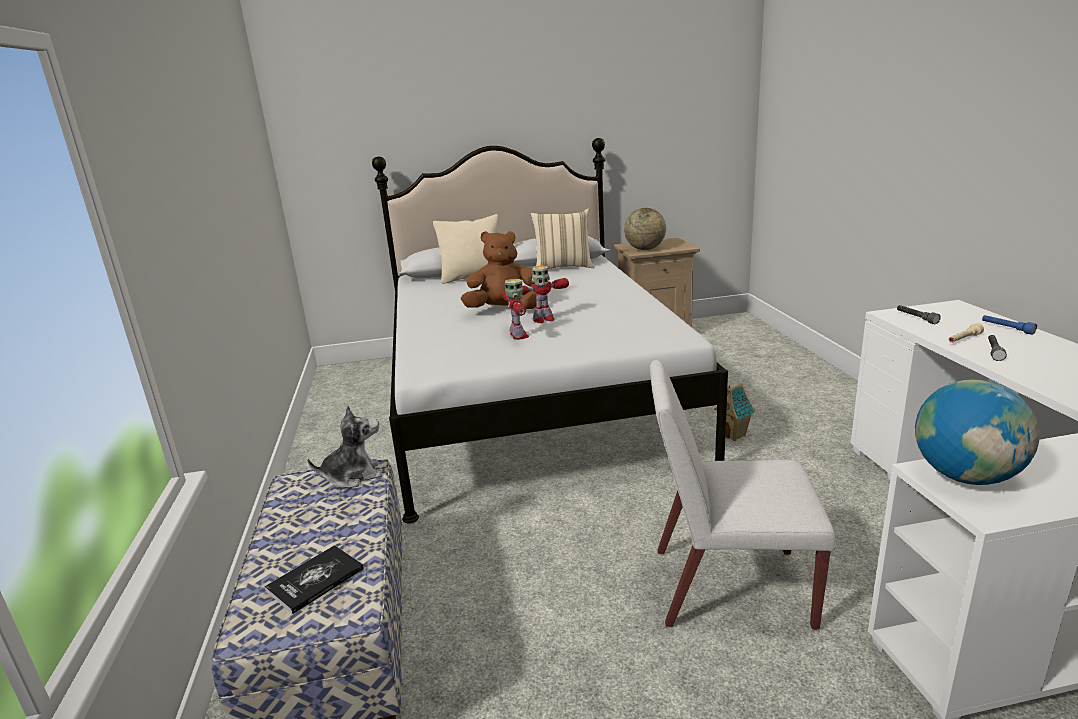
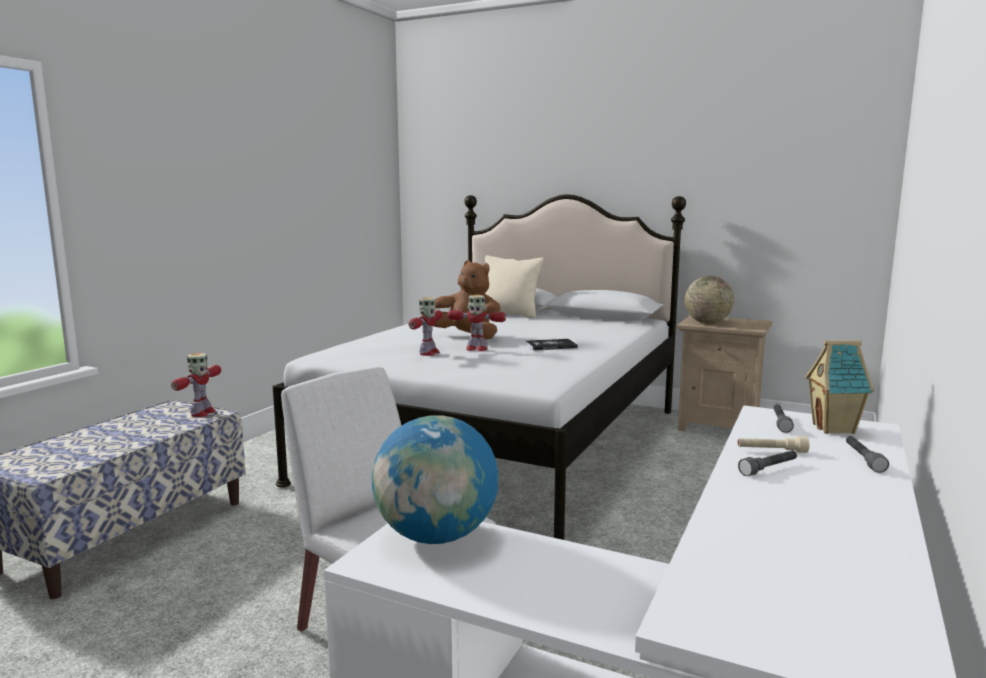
camera: 35 degrees right, 10 degrees down
book [264,545,364,614] -> book moved to [525,339,578,350]
plush toy [307,405,382,488] -> toy robot [171,353,221,417]
beige pillow [531,208,594,269] -> none
toy house [713,383,755,441] -> toy house moved to [805,340,874,434]
blue flashlight [982,315,1037,335] -> grey flashlight [846,436,889,473]

